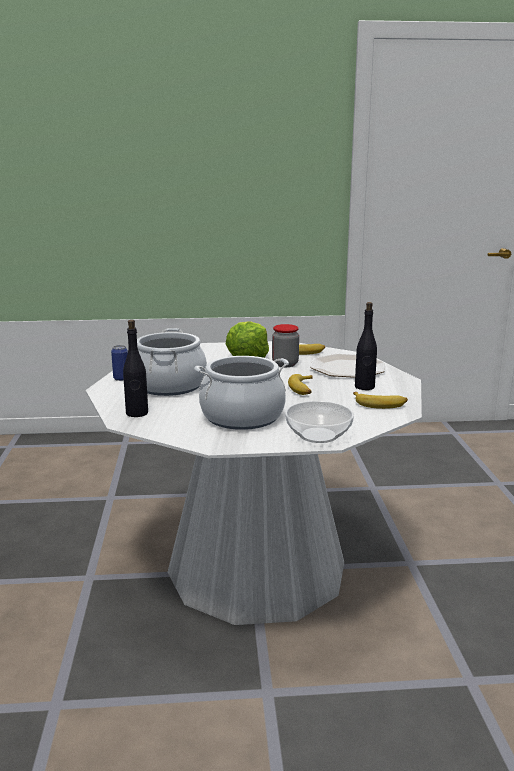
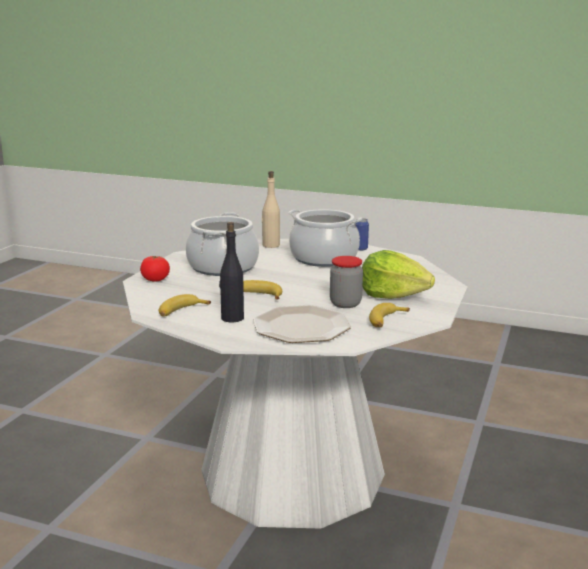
camera: 115 degrees right, 0 degrees up
black bottle [123,320,148,417] -> beige bottle [262,171,280,248]
bowl [285,401,354,443] -> tomato [140,256,170,282]

